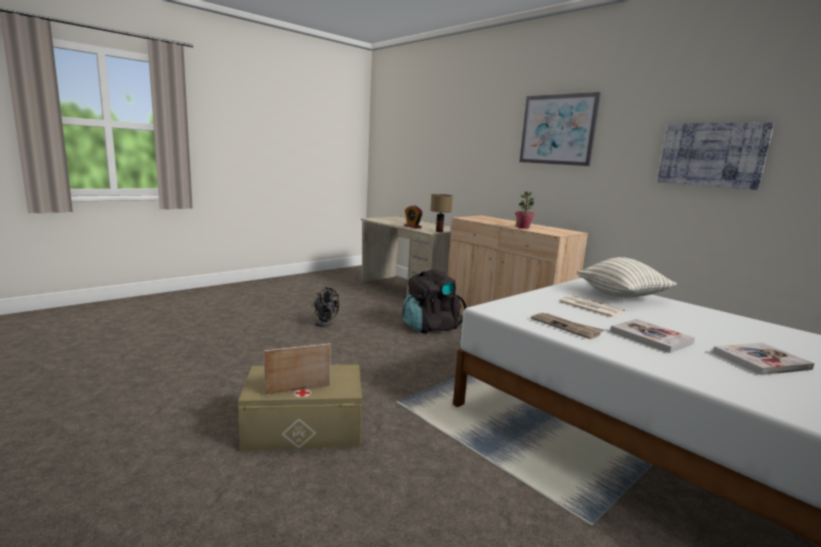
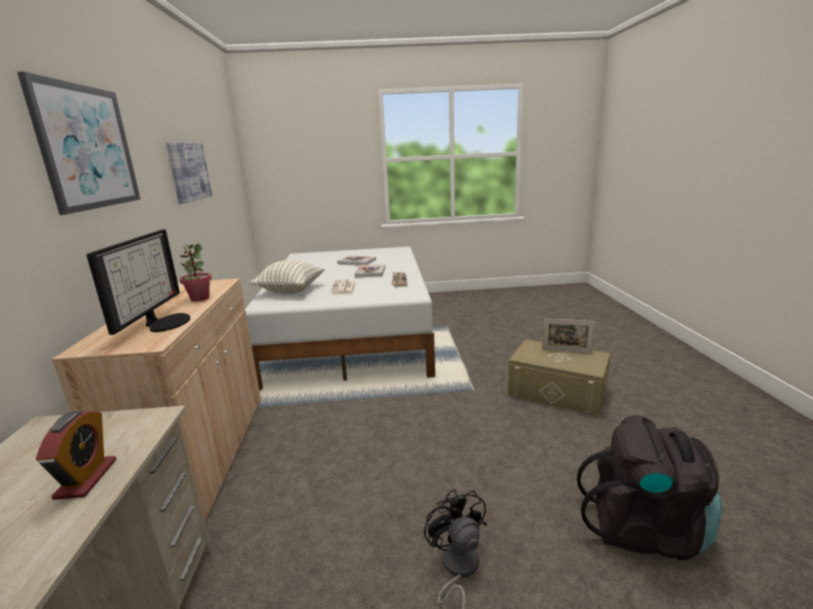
camera: 140 degrees left, 5 degrees up
black backpack [403,269,467,334] -> black backpack moved to [577,415,723,560]
table lamp [430,194,453,232] -> none
none -> monitor [86,229,190,335]

